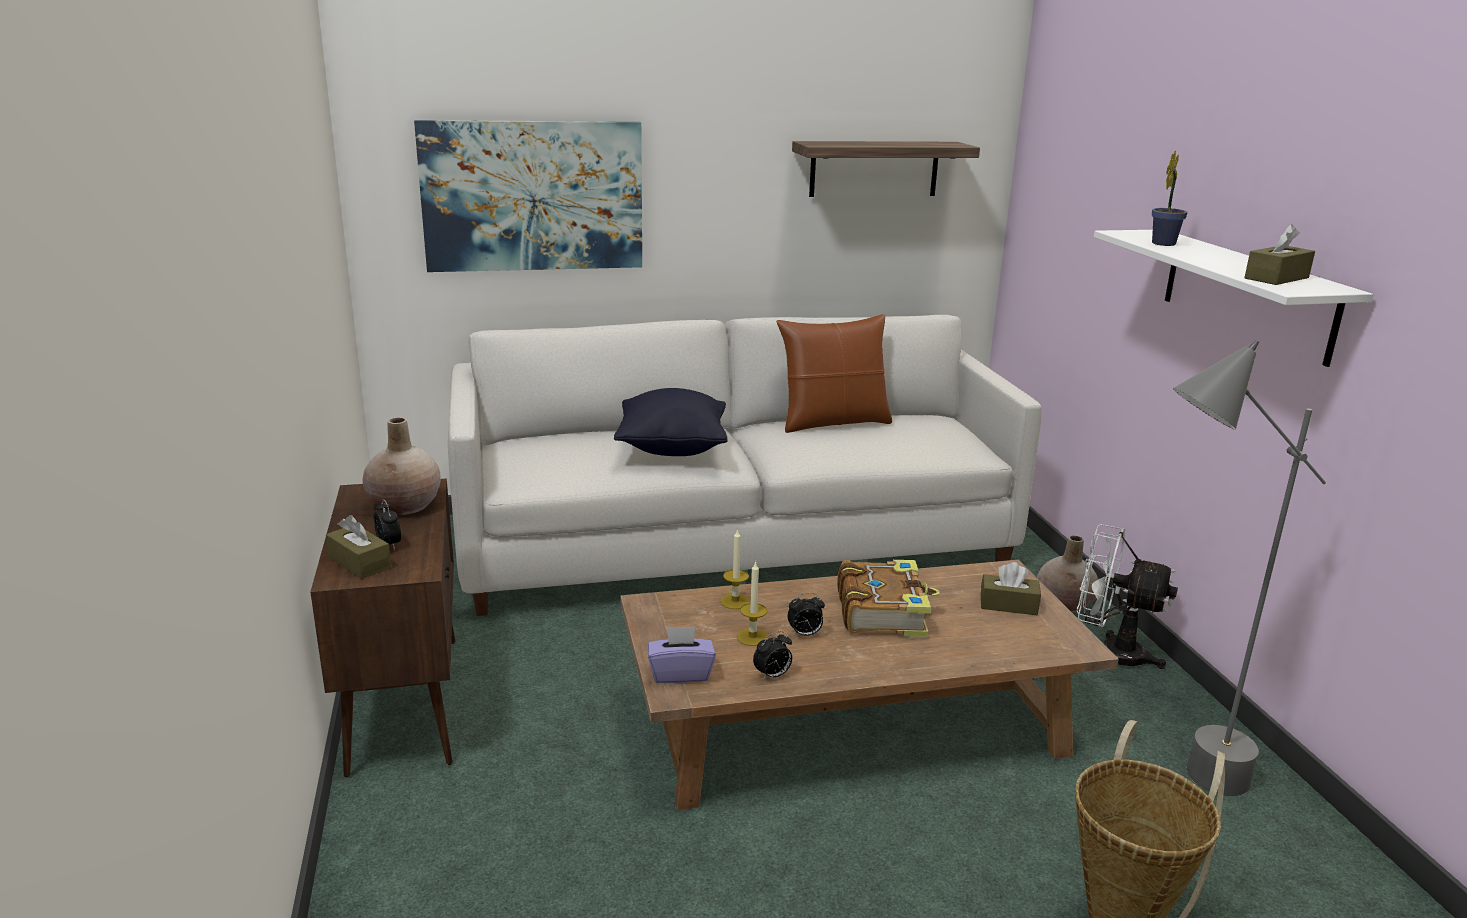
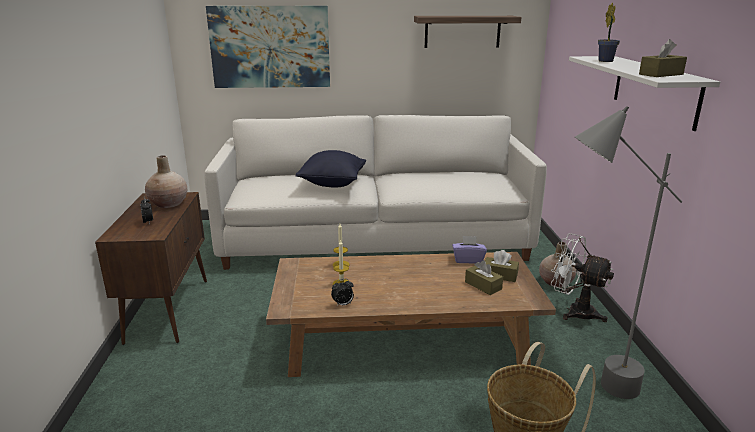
camera: 10 degrees right, 0 degrees up
brown tissue box [326,515,391,579] -> brown tissue box moved to [465,260,503,295]
purple tissue box [648,626,716,683] -> purple tissue box moved to [452,236,487,264]
brown pillow [776,314,892,433] -> none
alarm clock [787,593,825,636] -> none
book [837,560,940,637] -> none

